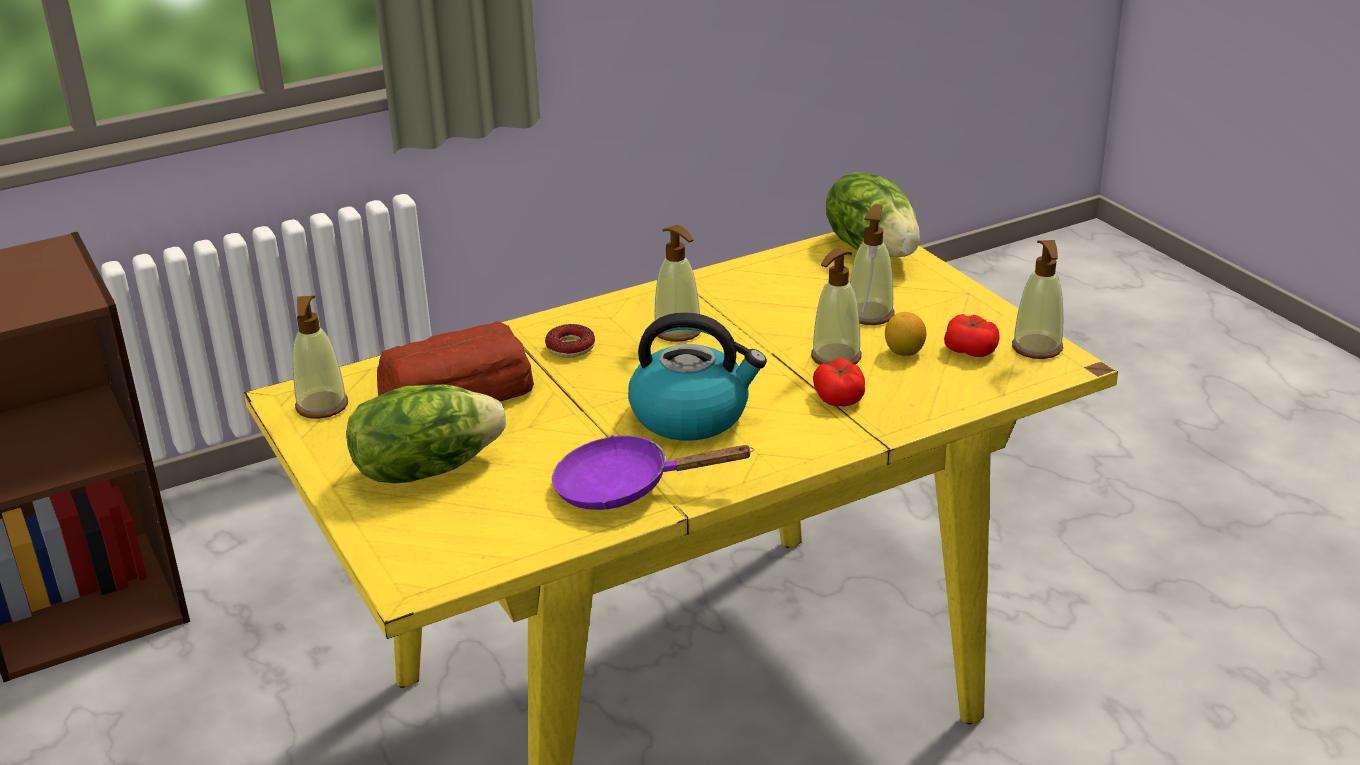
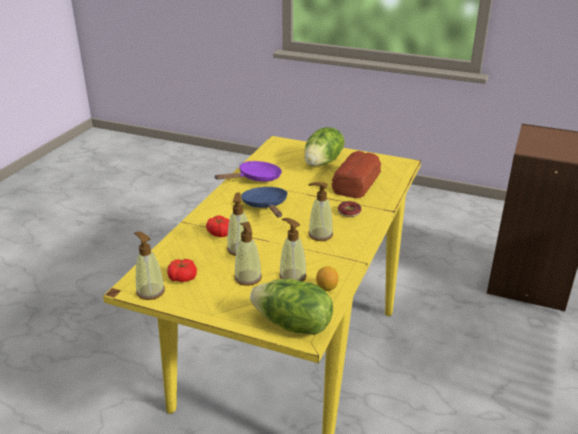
camera: 140 degrees right, 0 degrees up
soap dispenser [293,296,348,419] -> soap dispenser moved to [279,218,307,281]
kettle [628,312,767,441] -> blue frying pan [241,187,287,217]
lemon [885,312,927,356] -> lemon moved to [316,266,339,291]

